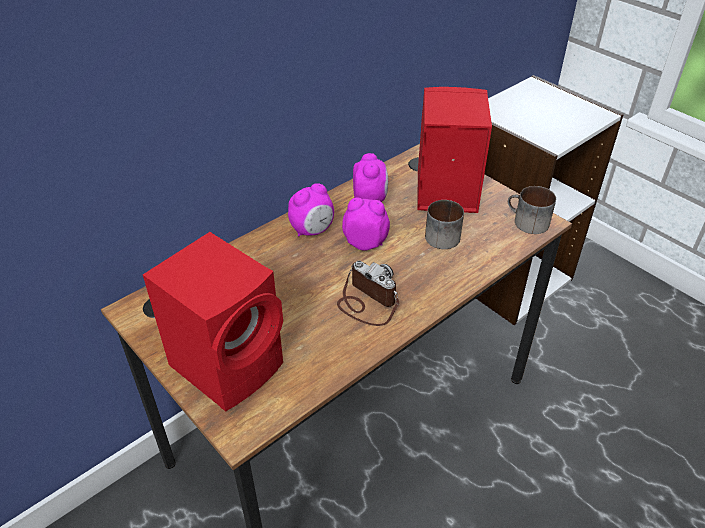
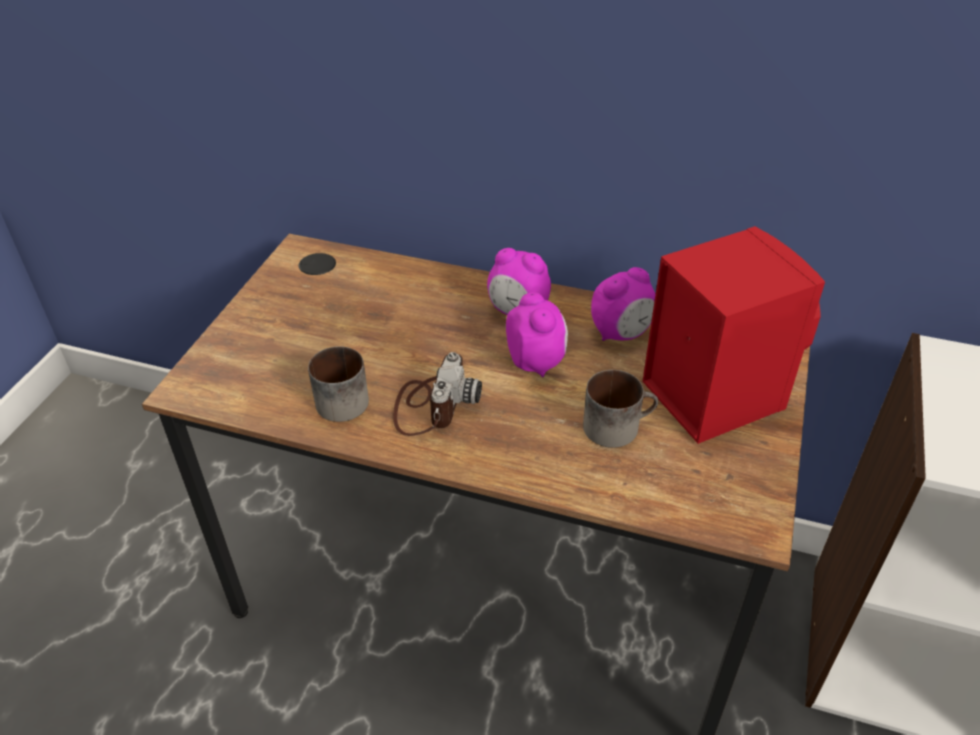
camera: 60 degrees right, 0 degrees up
red speaker [143,232,283,411] -> none
mug [508,186,556,234] -> mug moved to [308,346,369,422]

